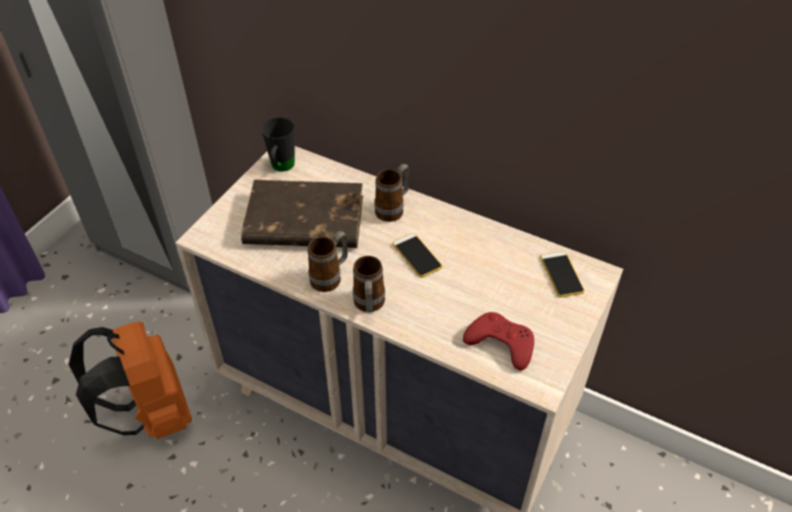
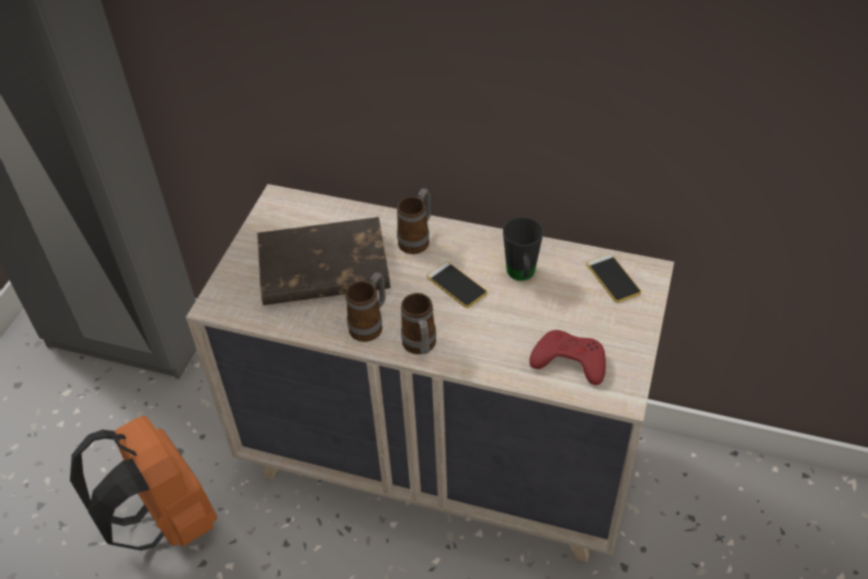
camera: 10 degrees left, 0 degrees up
black mug [261,117,295,171] -> black mug moved to [503,217,543,281]

